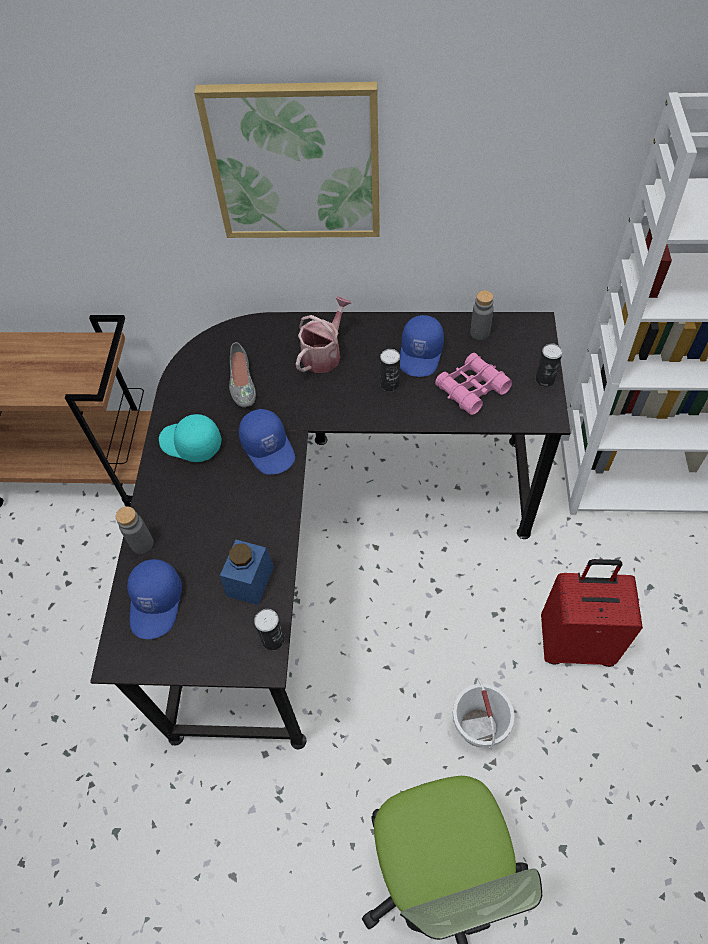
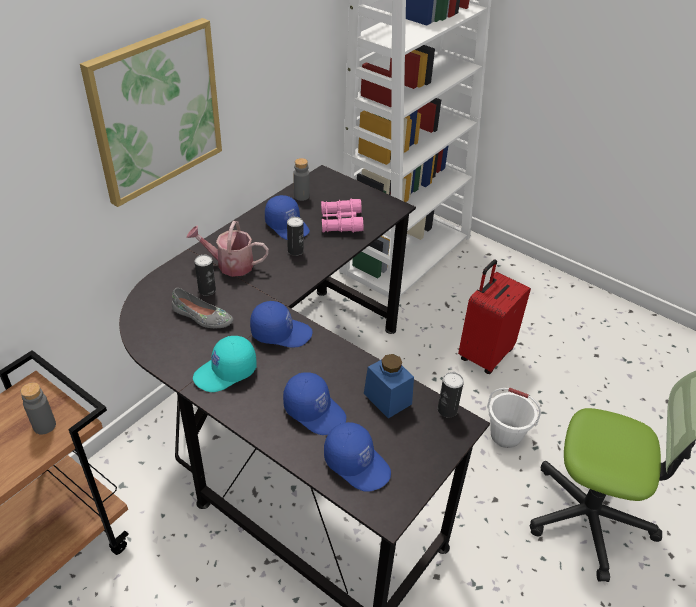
camera: 60 degrees left, 15 degrees down
grey bottle [116,506,154,554] -> grey bottle moved to [20,382,56,435]
watering can [296,296,352,373] -> watering can turned 60 degrees counterclockwise [187,221,269,277]
can [536,344,563,387] -> can moved to [194,255,216,296]
none -> blue cap [283,372,346,435]

